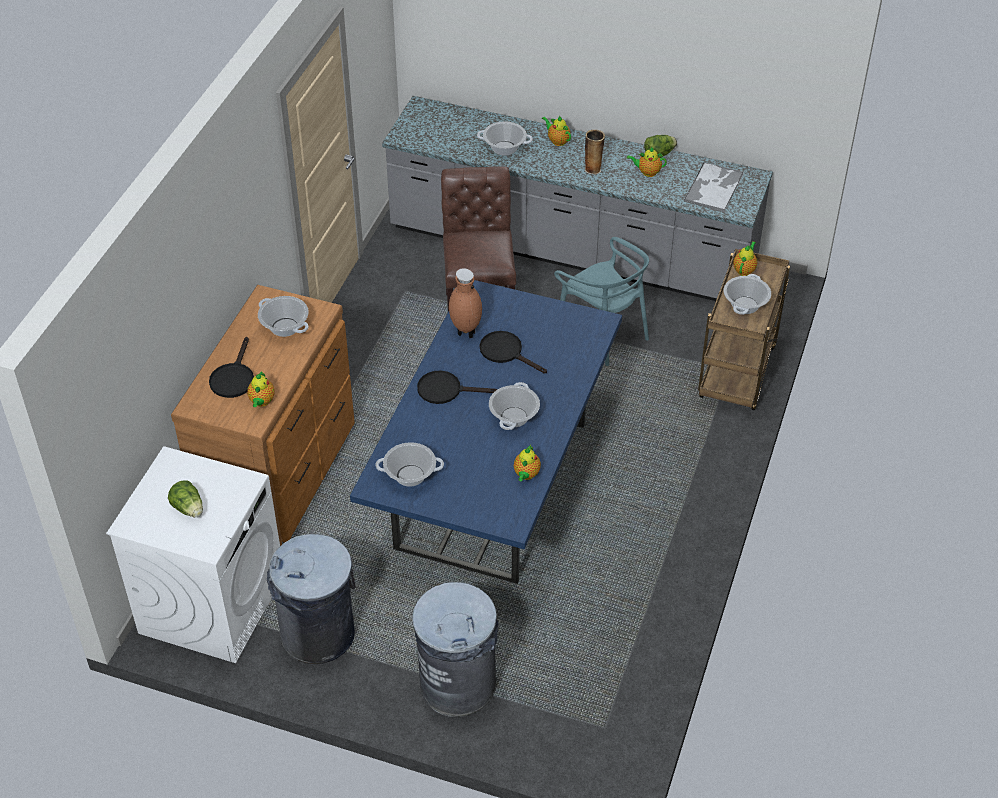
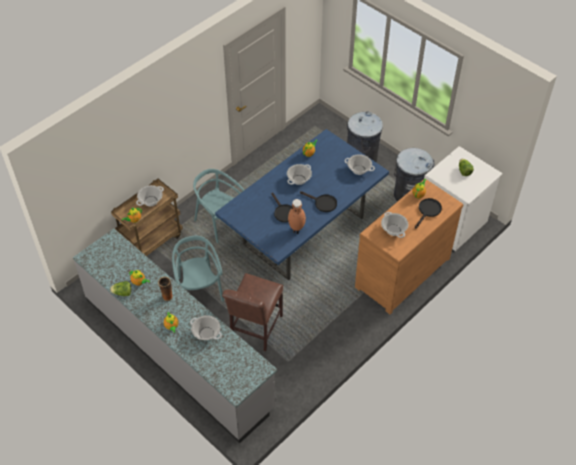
camera: 155 degrees left, 5 degrees up
tray [684,162,744,213] -> none
none -> turquoise chair [193,169,244,243]

